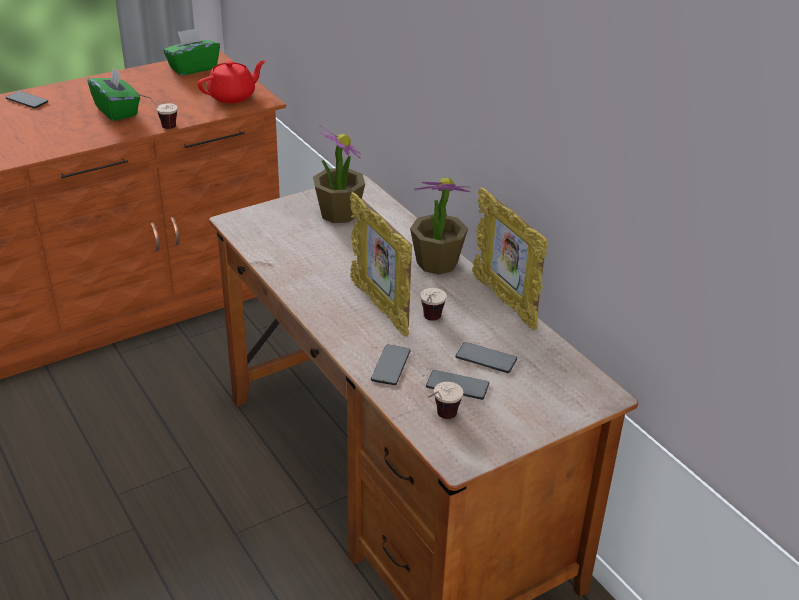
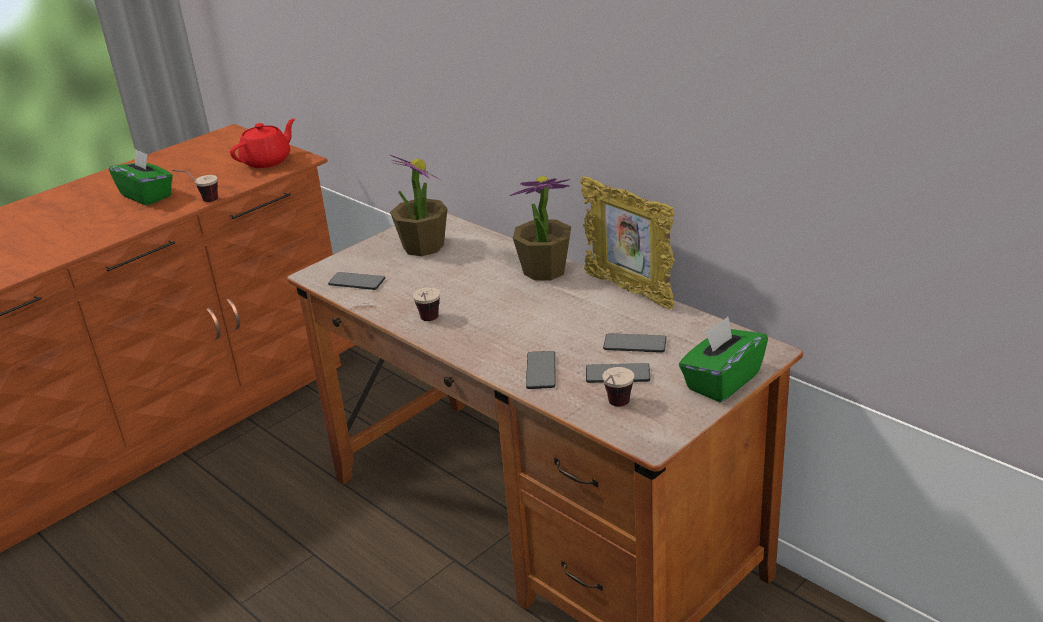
camera: 10 degrees left, 5 degrees down
phone [6,91,48,109] -> phone moved to [328,272,385,290]
green tissue box [163,28,220,76] -> green tissue box moved to [679,317,768,402]
picture frame [350,192,412,337] -> none
cup [420,288,447,321] -> cup moved to [413,288,440,321]

